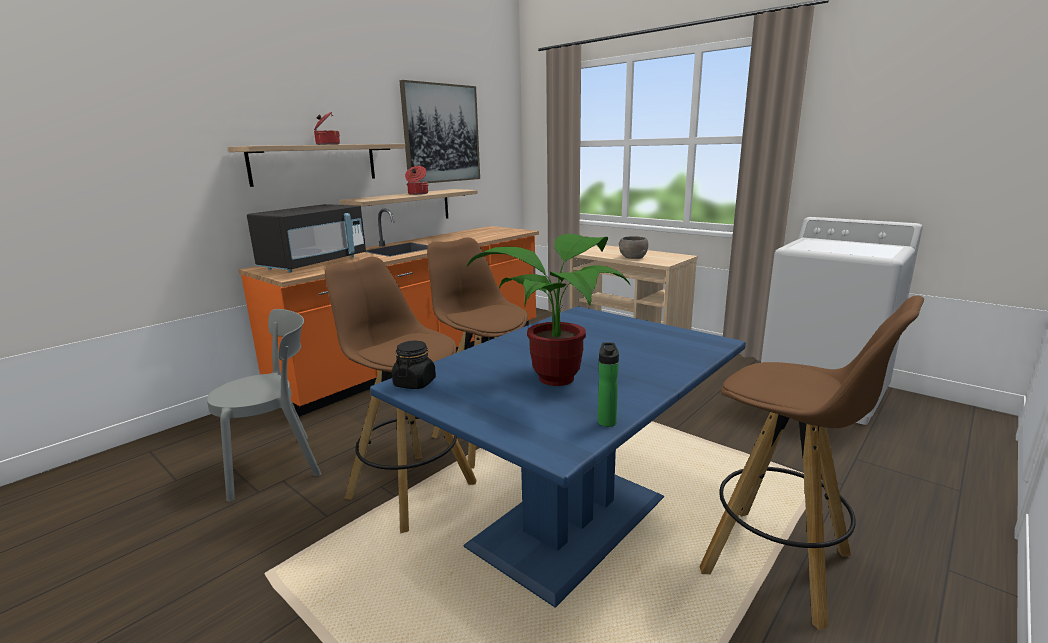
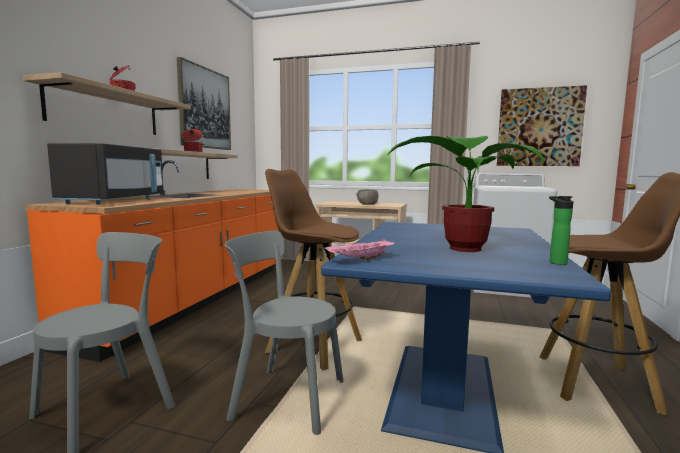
camera: 25 degrees left, 10 degrees down
brown stool [325,256,477,534] -> grey chair [225,231,343,435]
black jar [392,341,436,389] -> pink tray [325,239,395,260]
none -> picture [497,85,587,166]

